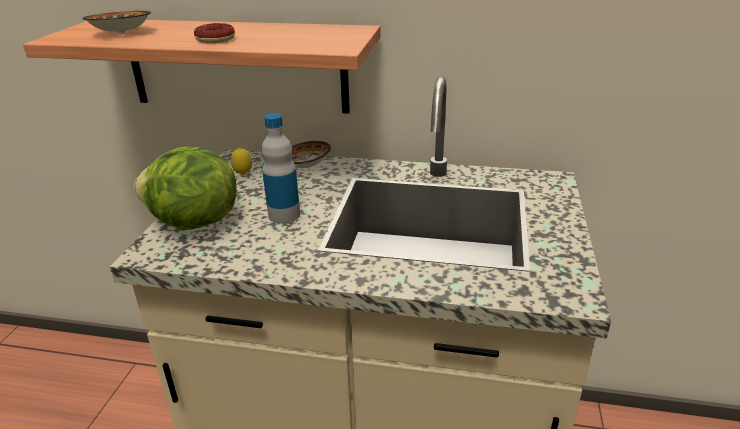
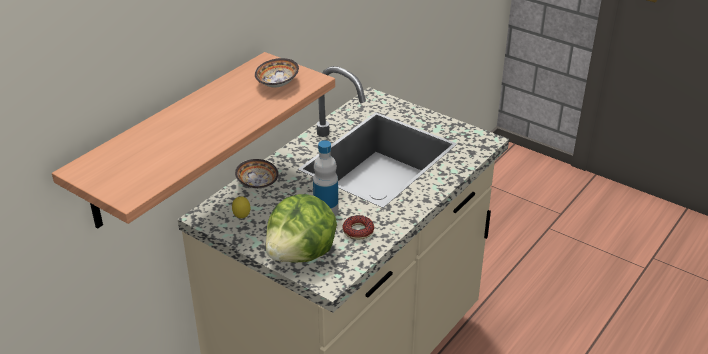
camera: 65 degrees left, 5 degrees up
bowl [82,11,151,34] -> bowl moved to [255,58,299,87]
donut [194,23,235,43] -> donut moved to [343,215,374,240]

